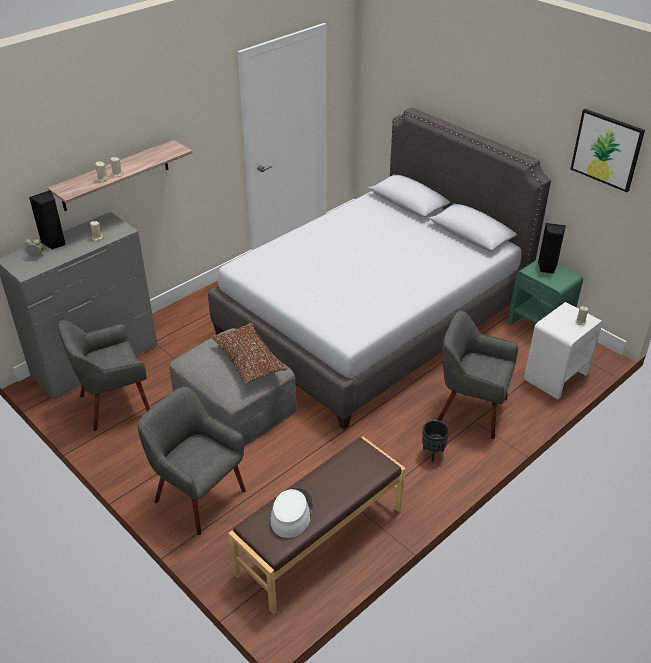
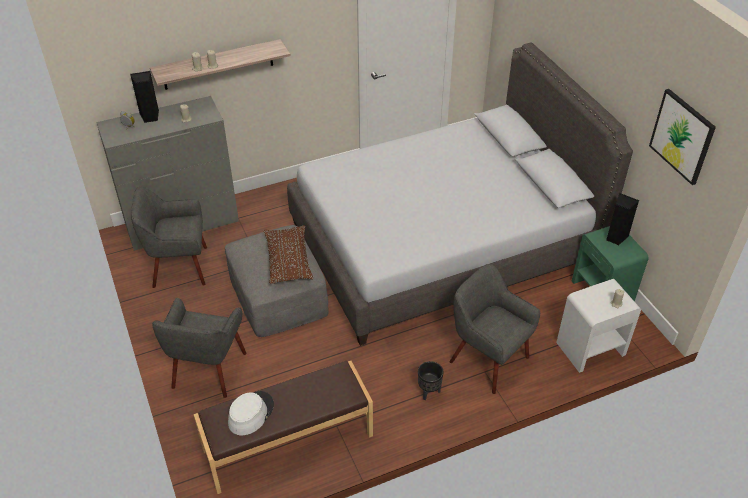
camera: 20 degrees right, 5 degrees up
grey armchair [138,387,246,535] -> grey armchair turned 135 degrees counterclockwise [152,298,247,398]

